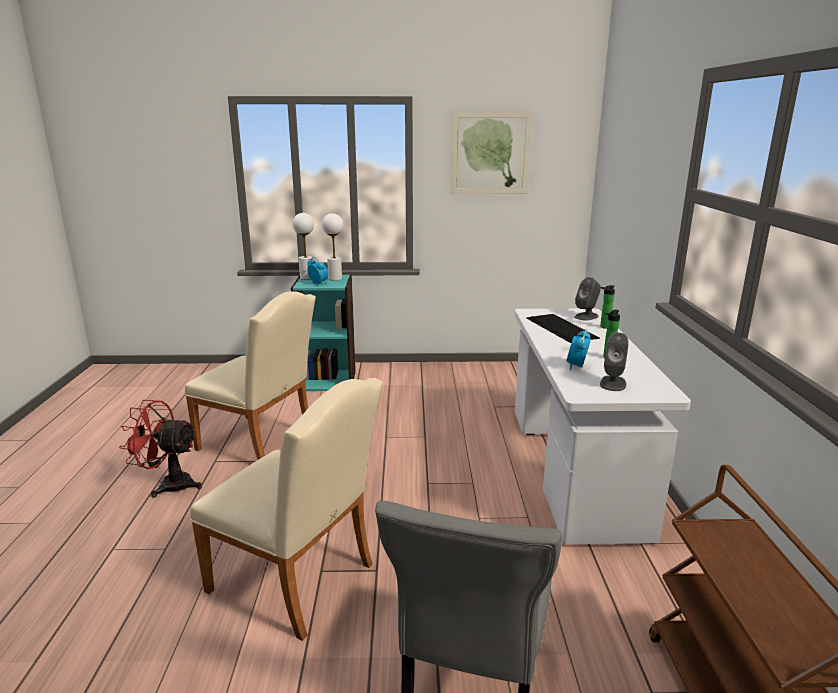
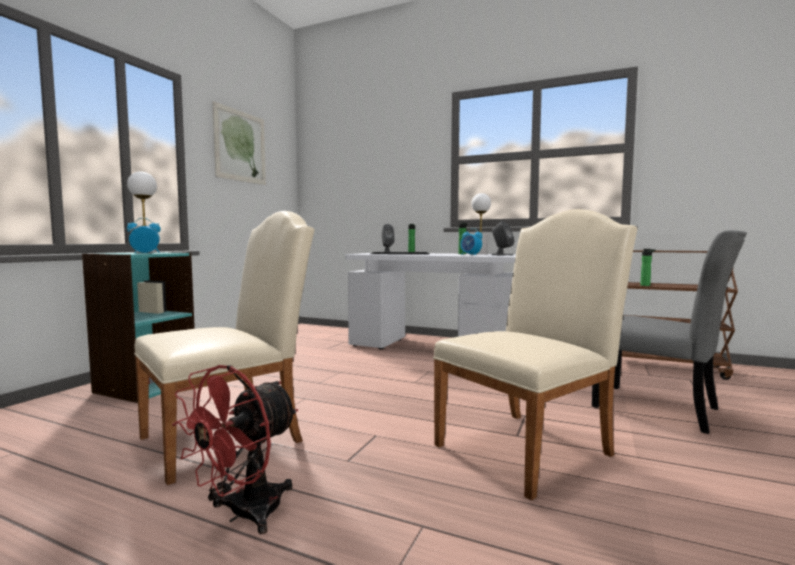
camera: 65 degrees left, 15 degrees down
white table lamp [293,213,314,280] -> white table lamp moved to [471,193,491,254]
none -> bottle [640,249,656,286]

